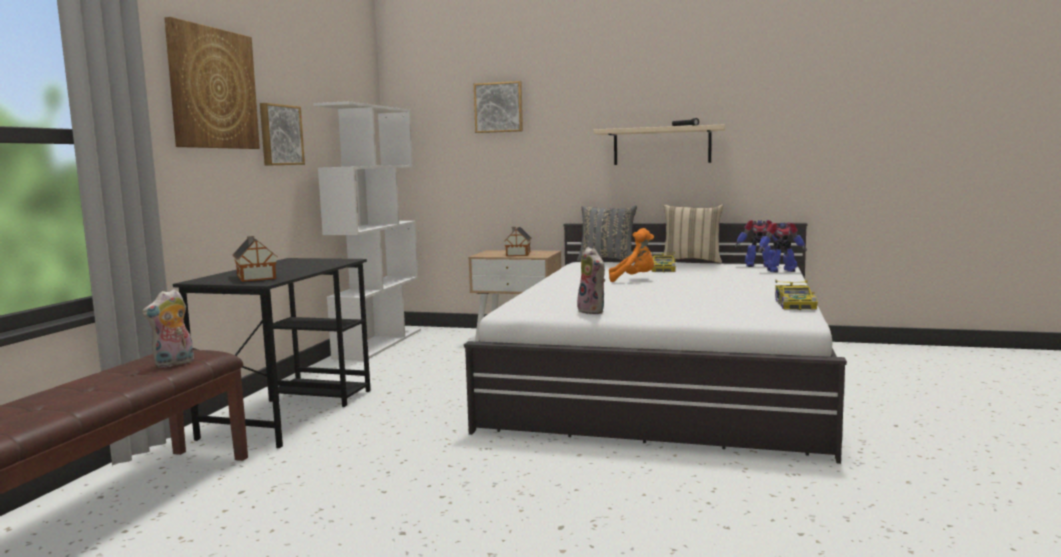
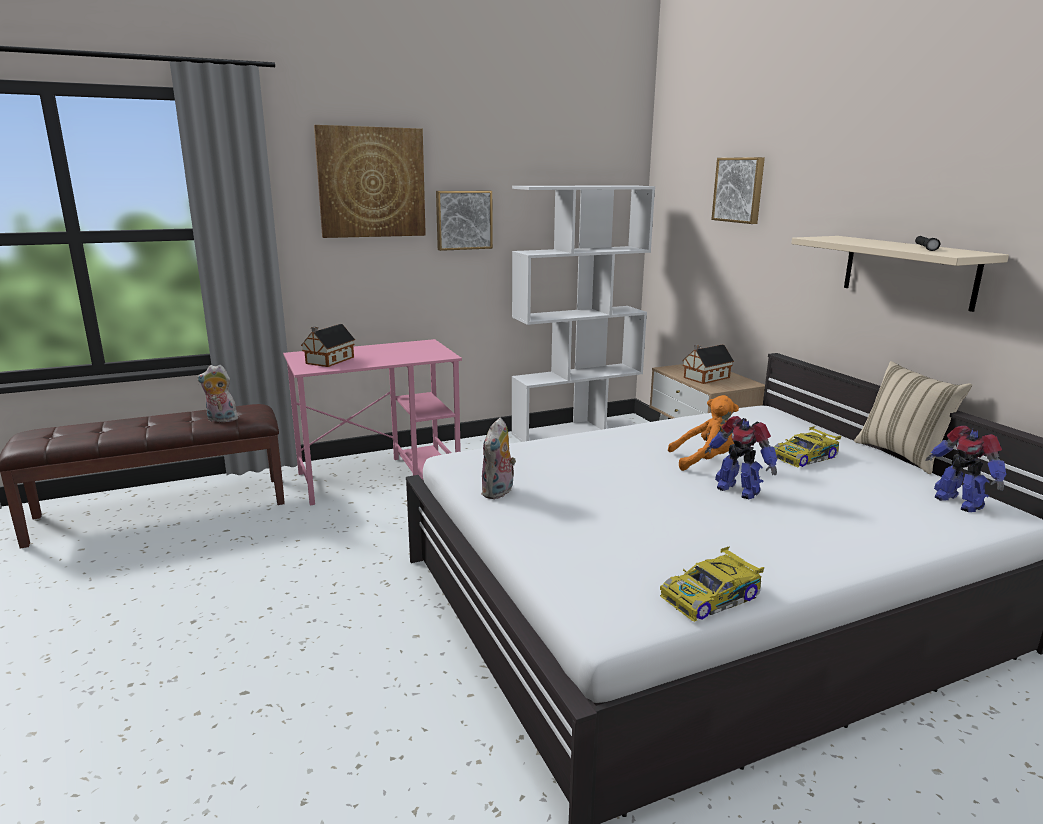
camera: 50 degrees right, 10 degrees up
black desk [173,258,371,448] -> pink desk [283,339,462,506]
grey pillow [577,206,637,261] -> none
orange plush toy [609,228,654,282] -> orange plush toy turned 60 degrees counterclockwise [668,395,739,471]
toy robot [758,222,807,273] -> toy robot moved to [705,416,778,499]

